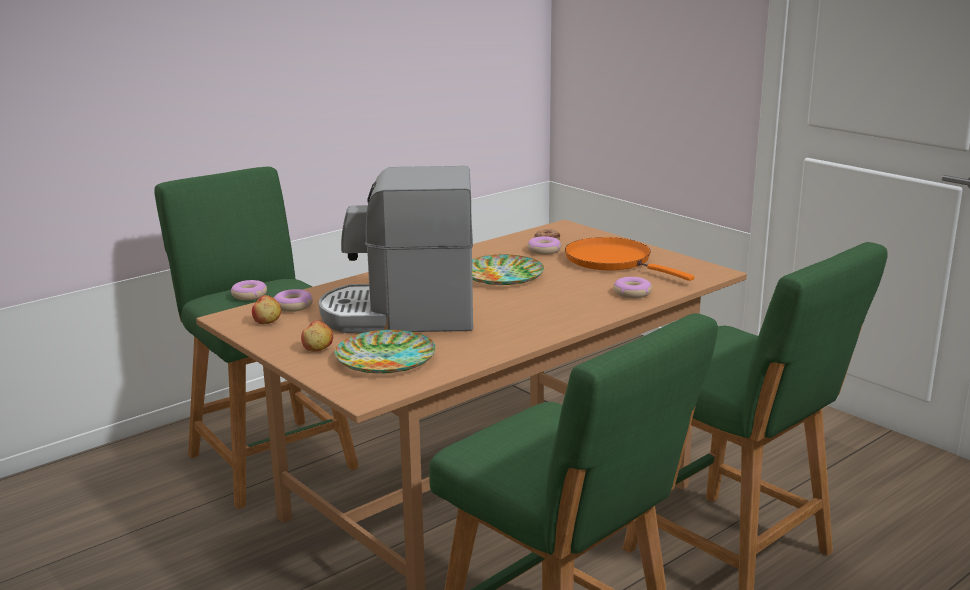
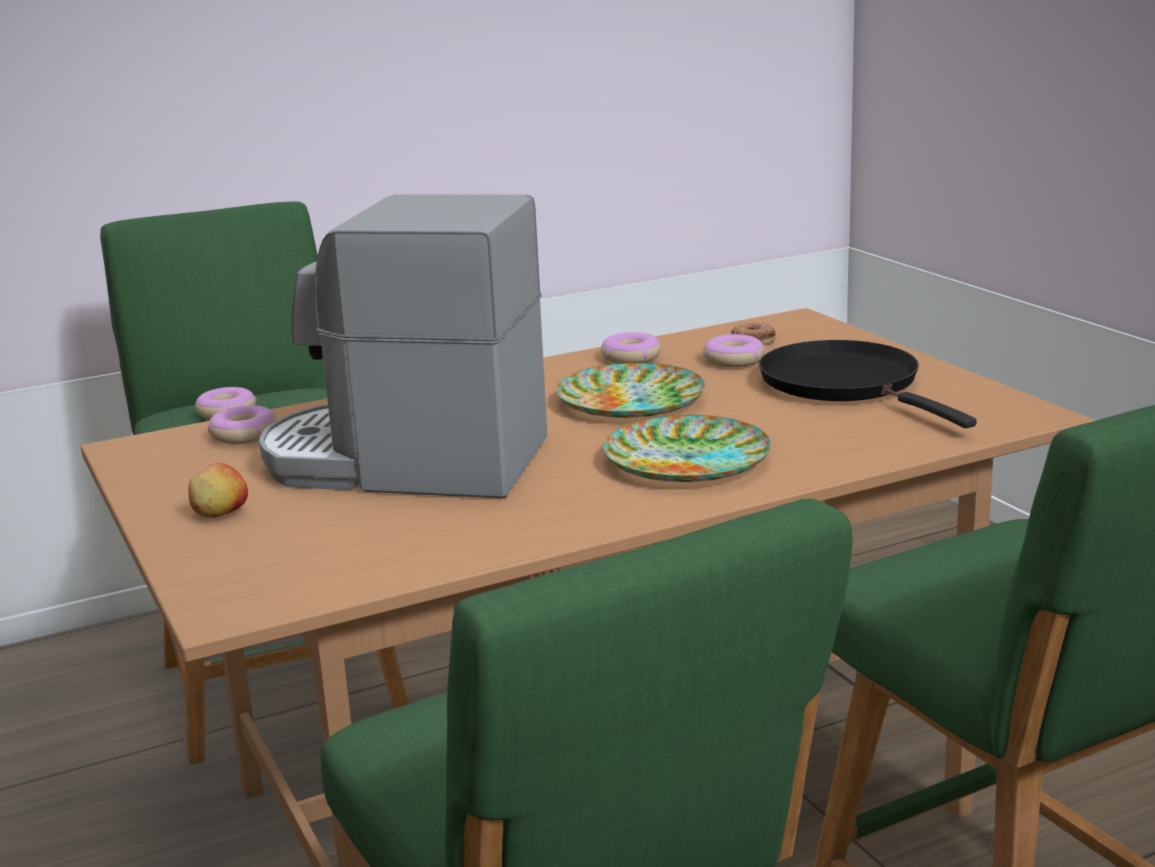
camera: 15 degrees right, 0 degrees up
apple [252,295,281,324] -> none
plate [335,330,436,374] -> plate moved to [603,415,771,482]
orange frying pan [565,237,694,281] -> black frying pan [759,340,977,428]
donut [613,277,652,298] -> donut moved to [601,332,661,364]

